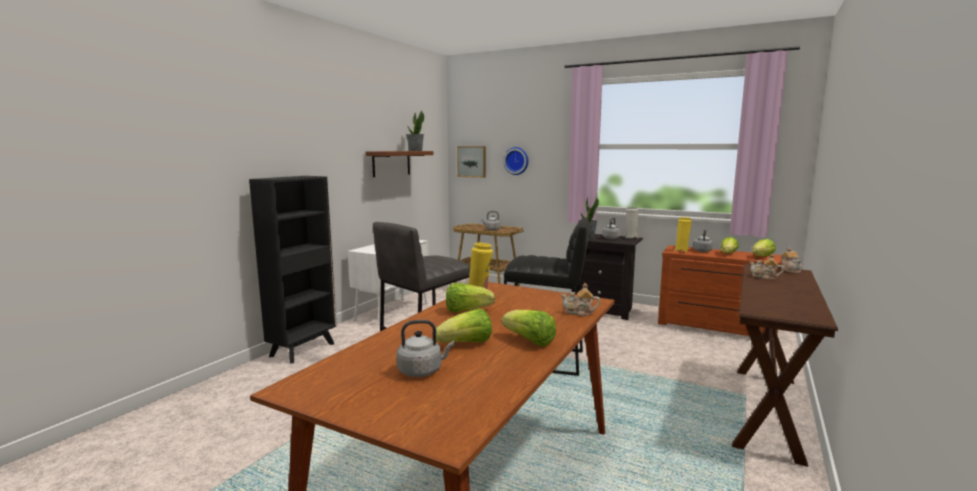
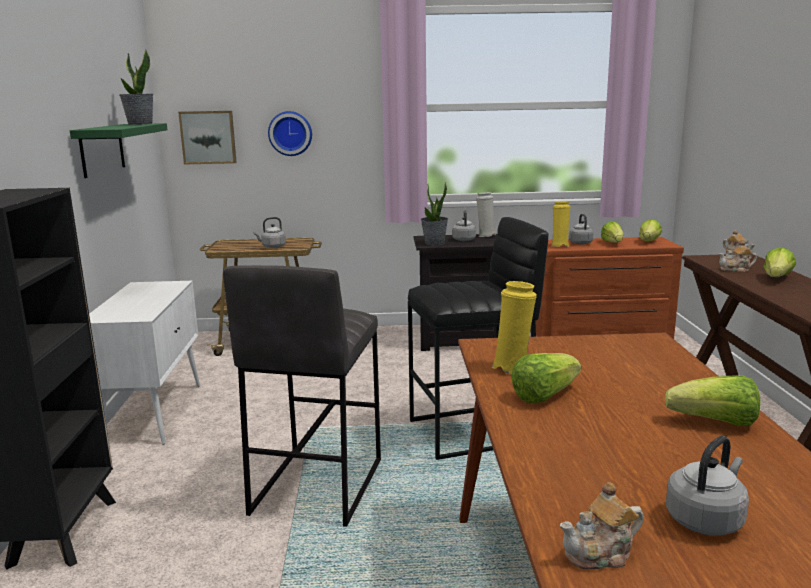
camera: 30 degrees left, 5 degrees up
brown shelf [366,151,433,177] -> green shelf [70,123,168,178]
lettuce [436,308,492,343] -> lettuce moved to [763,247,796,277]
teapot [561,283,600,316] -> teapot moved to [560,482,644,569]

